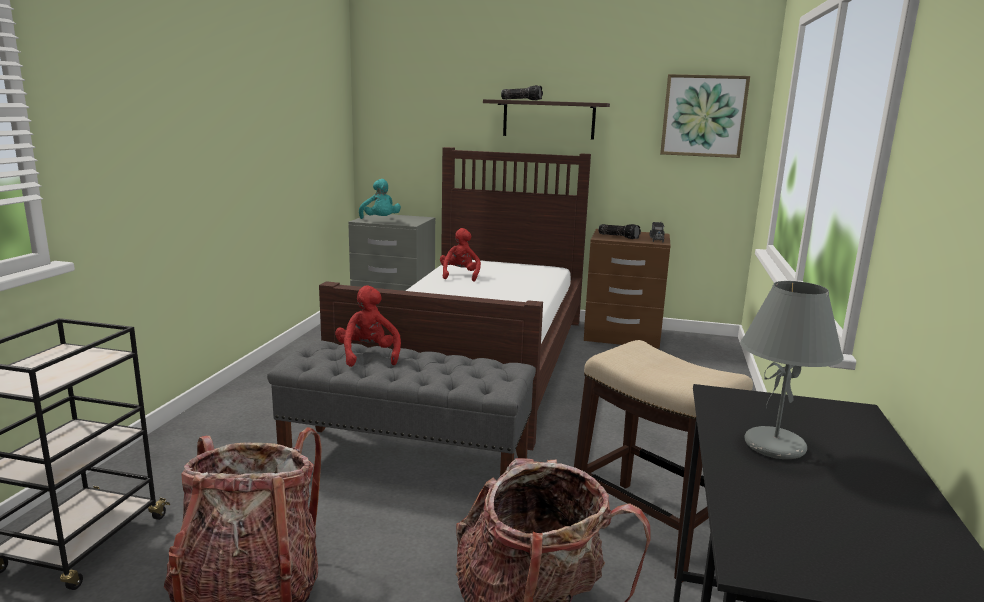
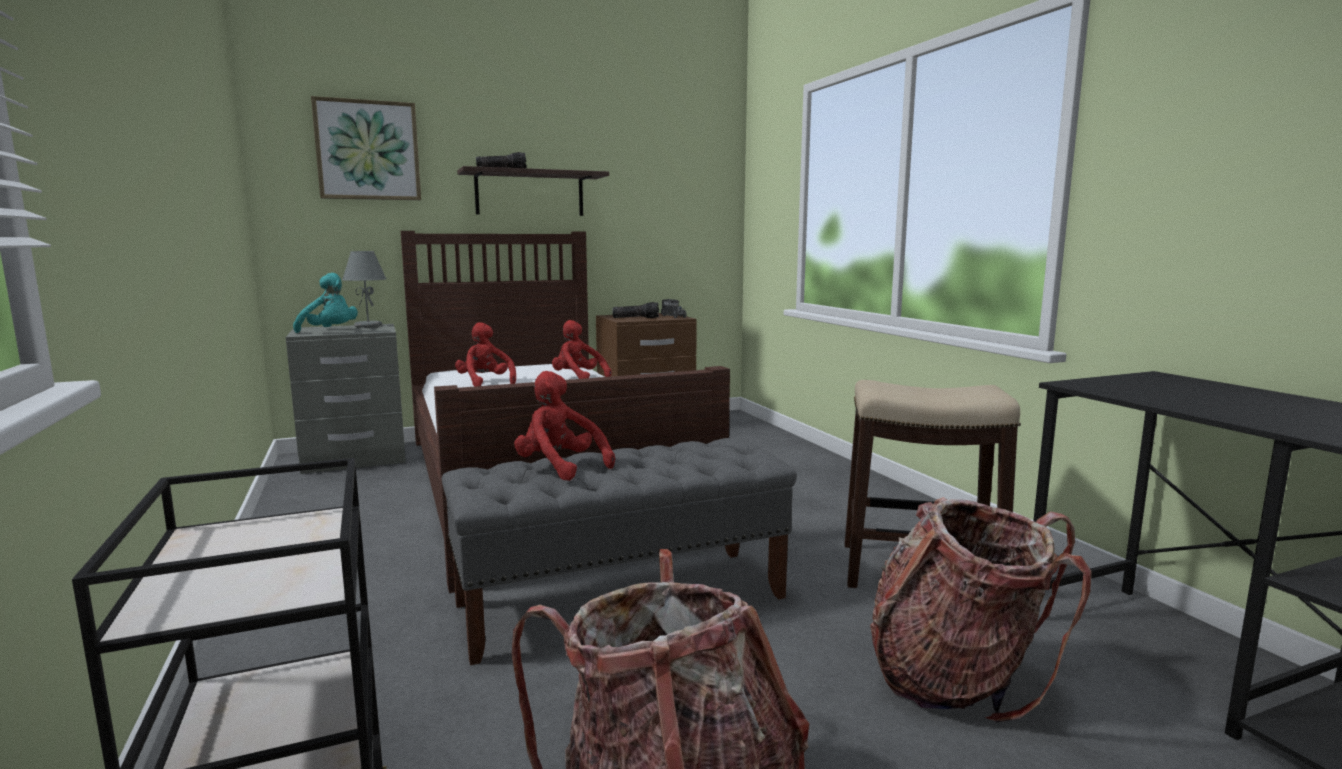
camera: 35 degrees left, 5 degrees down
picture [660,74,750,158] -> picture moved to [311,96,421,200]
grey table lamp [740,281,843,459] -> grey table lamp moved to [342,251,387,328]
none -> red plush toy [552,320,612,379]

